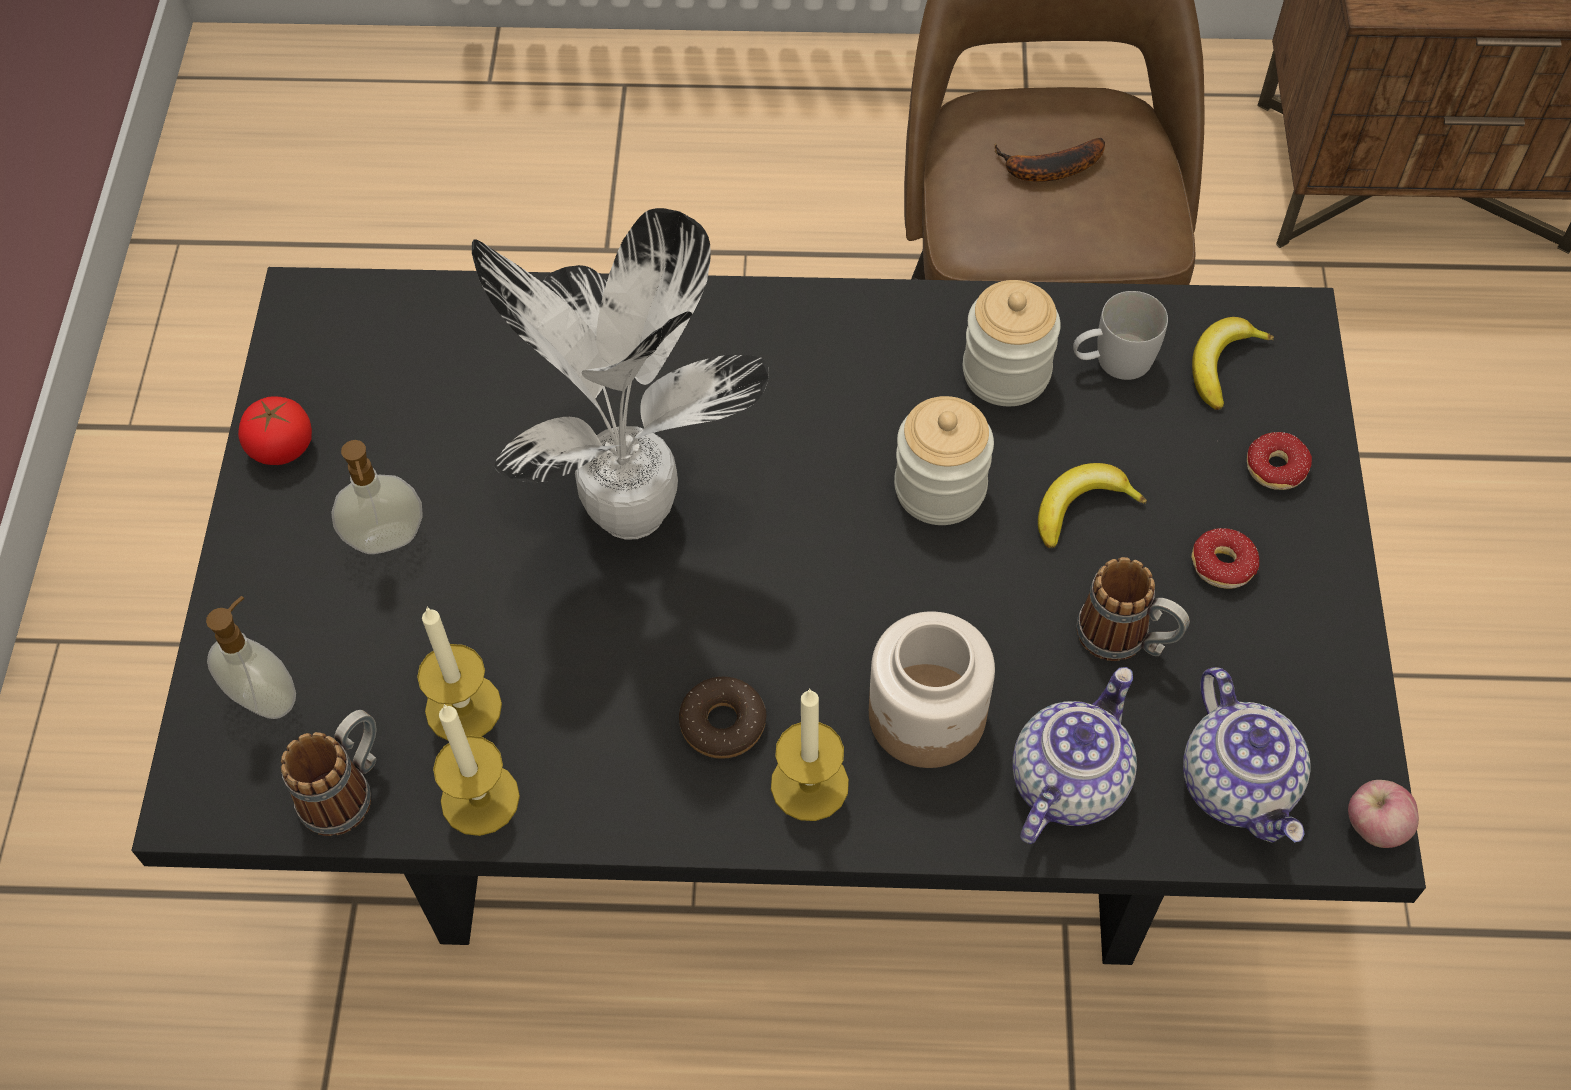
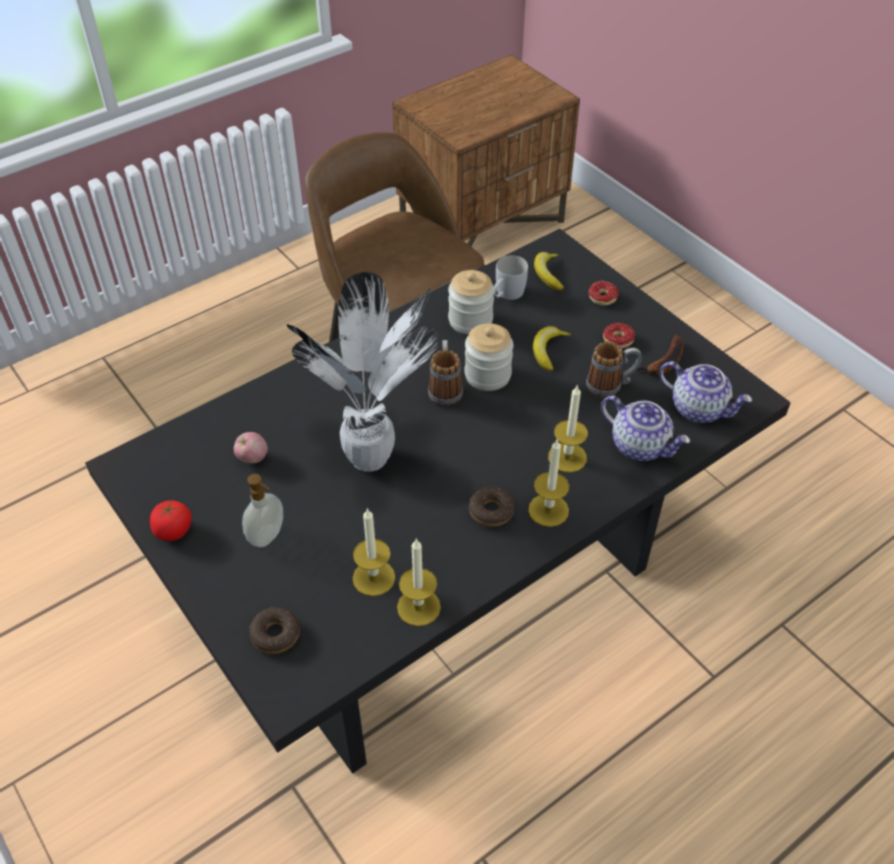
camera: 40 degrees left, 10 degrees down
soap dispenser [206,596,296,719] -> donut [249,607,300,654]
mug [281,710,376,836] -> mug moved to [428,340,463,406]
jar [869,611,995,768] -> candle [548,385,588,473]
banana [994,138,1105,182] -> banana moved to [632,334,683,375]
teapot [1012,667,1137,844] -> teapot turned 135 degrees clockwise [601,395,690,461]
apple [1348,780,1419,848] -> apple moved to [233,432,268,463]

